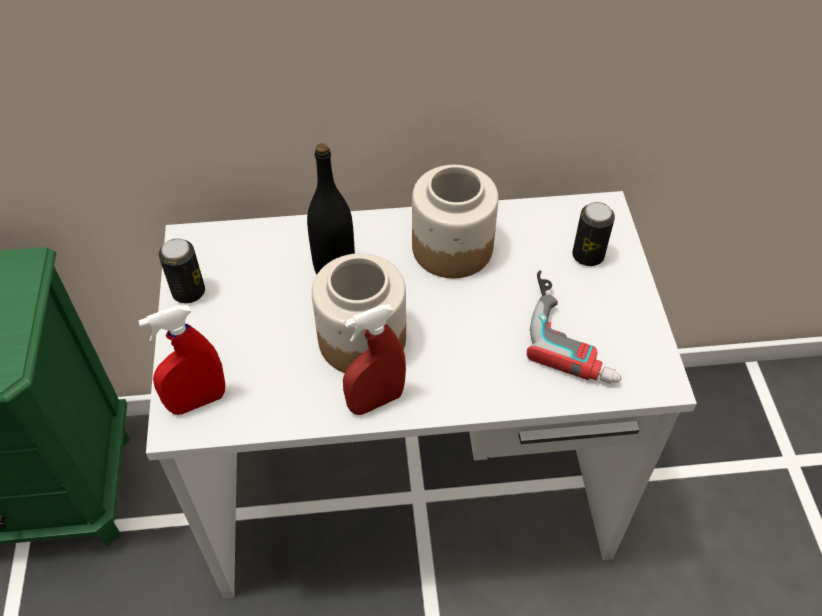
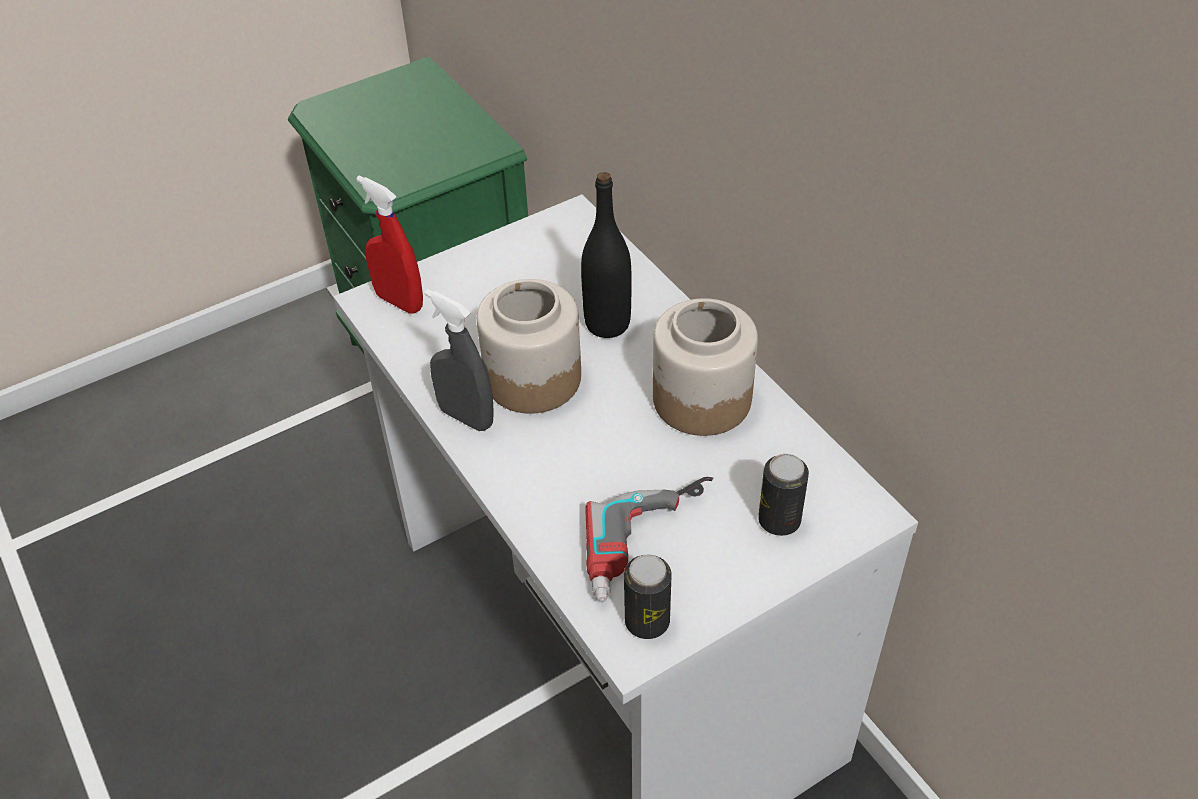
camera: 65 degrees right, 5 degrees down
can [159,238,205,303] -> can moved to [624,555,672,639]
red spray bottle [343,304,406,415] -> grey spray bottle [424,289,494,431]

